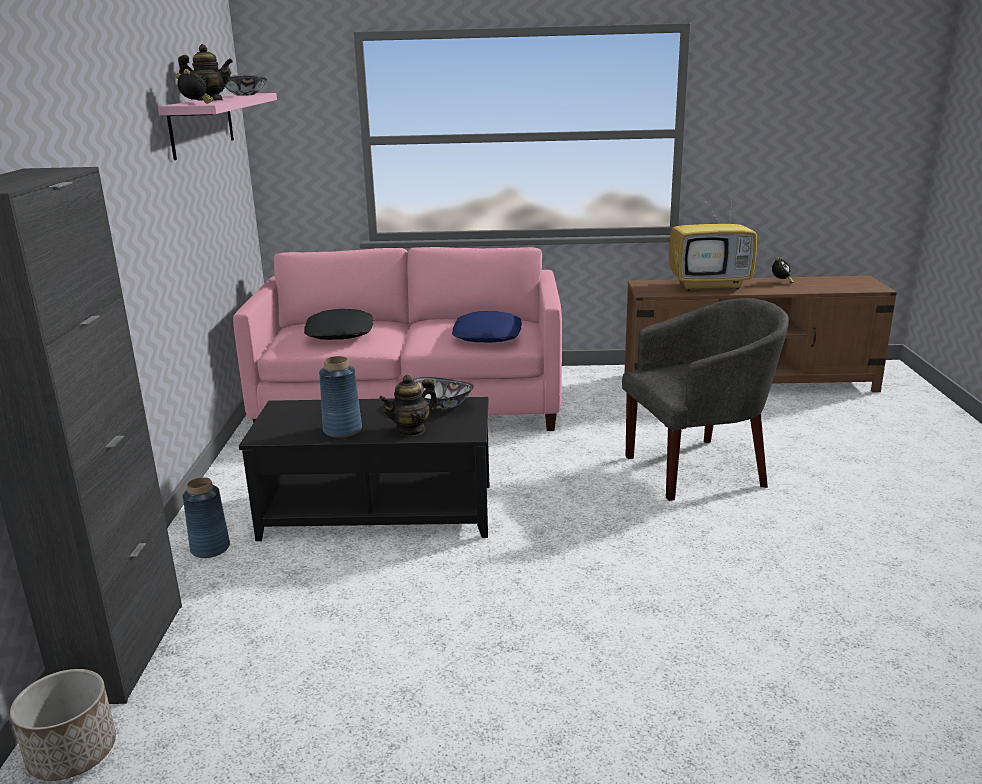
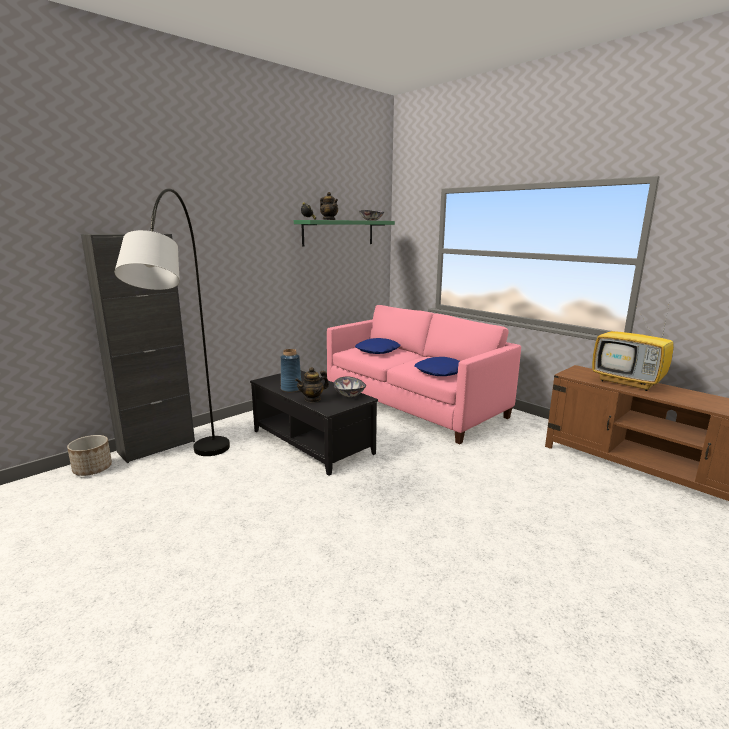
camera: 45 degrees right, 5 degrees down
pink shelf [158,93,277,160] -> green shelf [294,220,395,246]
blue vase [183,477,230,558] -> none
black pillow [304,309,373,340] -> blue pillow [355,338,400,354]
teapot [379,375,438,437] -> teapot turned 45 degrees counterclockwise [295,367,329,403]
grey armchair [622,298,789,501] -> none
alarm clock [772,257,794,284] -> none
none -> grey floor lamp [114,188,230,456]

